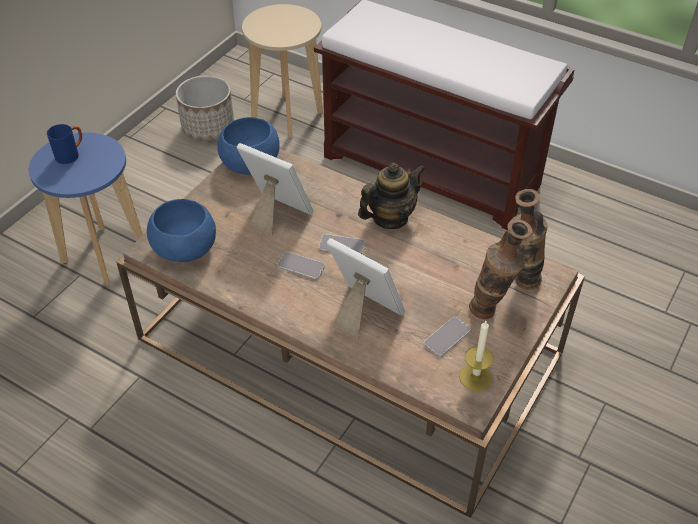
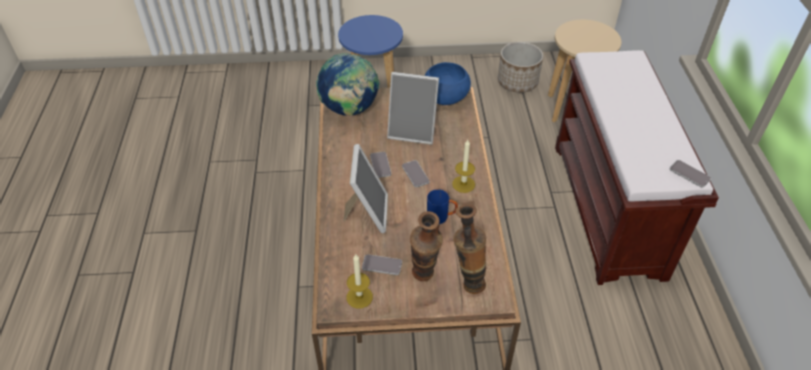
camera: 55 degrees right, 0 degrees up
blue mug [47,124,82,164] -> blue mug moved to [427,189,458,224]
blue bowl [147,199,216,262] -> globe [316,53,380,116]
picture frame [237,143,314,235] -> picture frame turned 105 degrees clockwise [387,72,439,145]
teapot [358,163,425,229] -> candle [452,140,475,193]
none -> phone [670,160,711,188]

